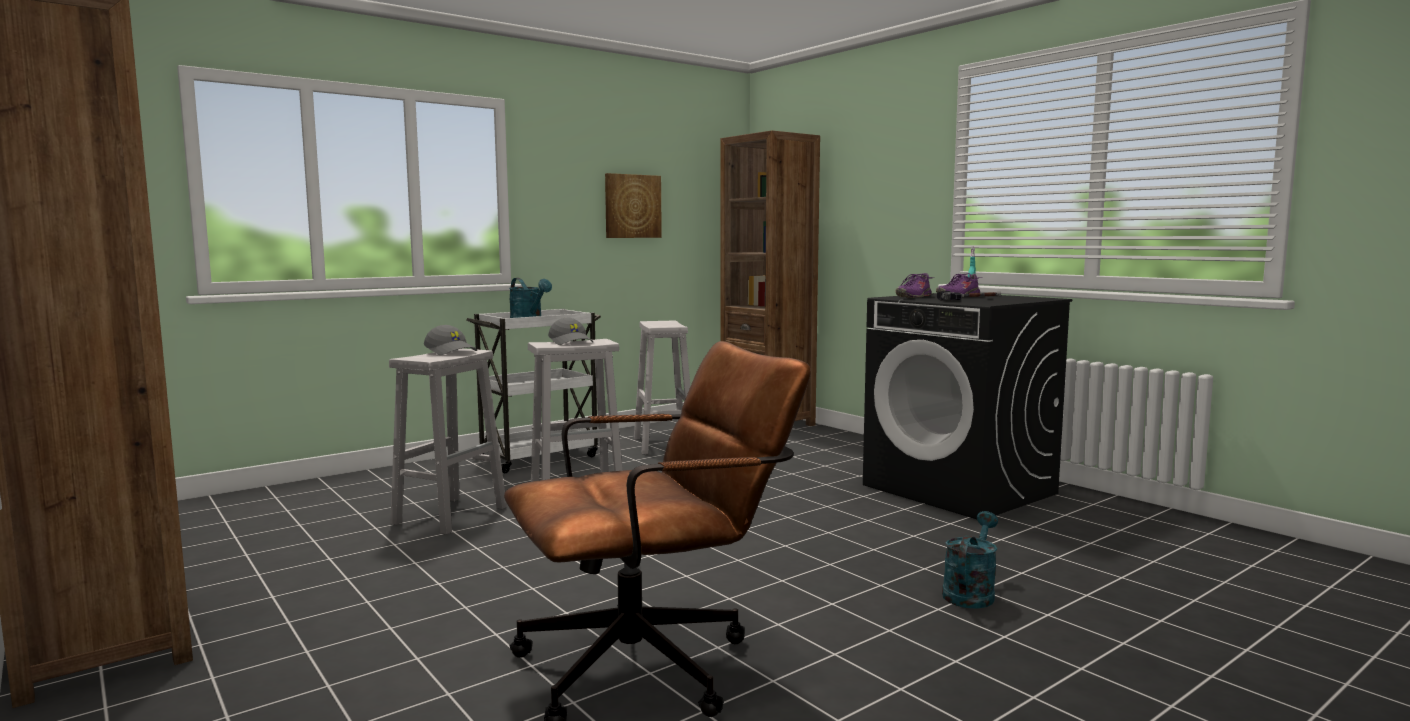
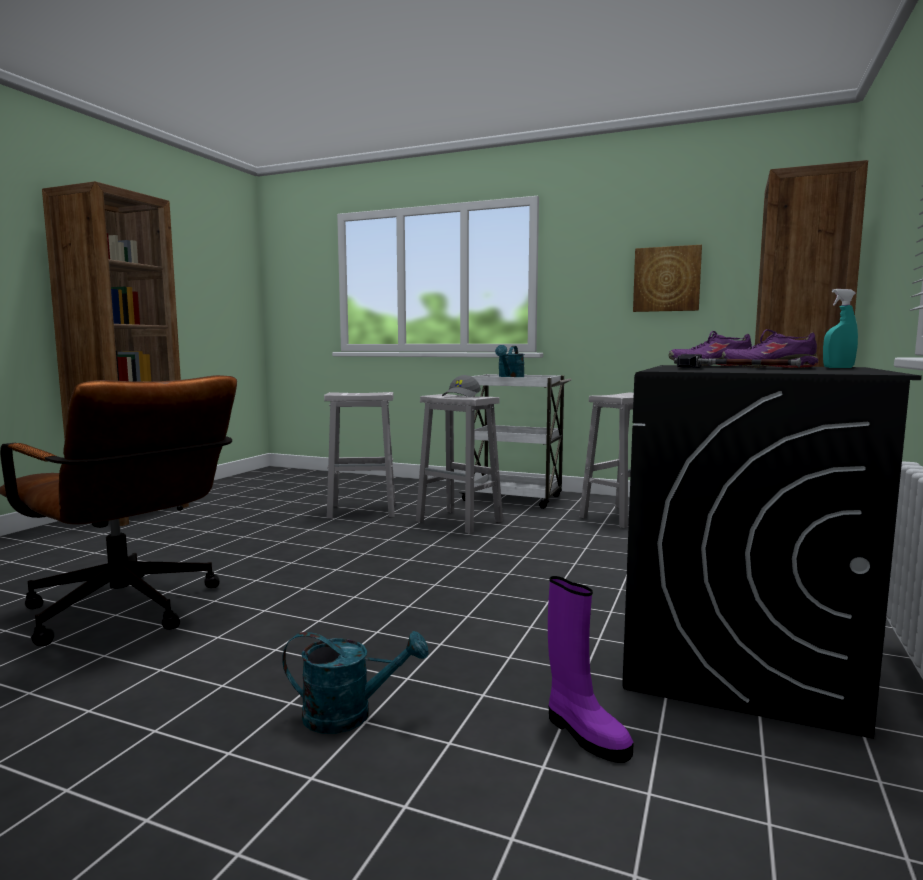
camera: 60 degrees right, 0 degrees up
grey cap [424,325,477,355] -> none
none -> purple boot [548,576,634,763]

